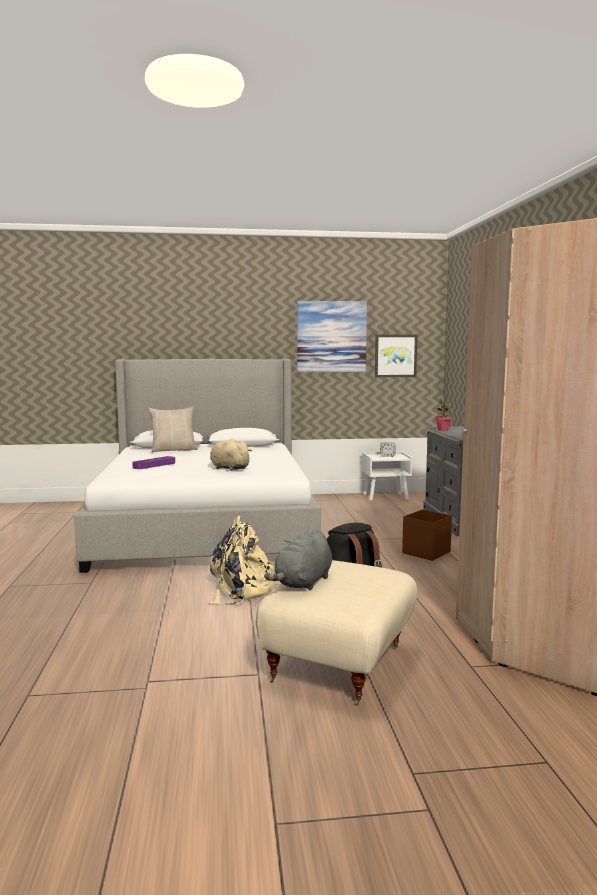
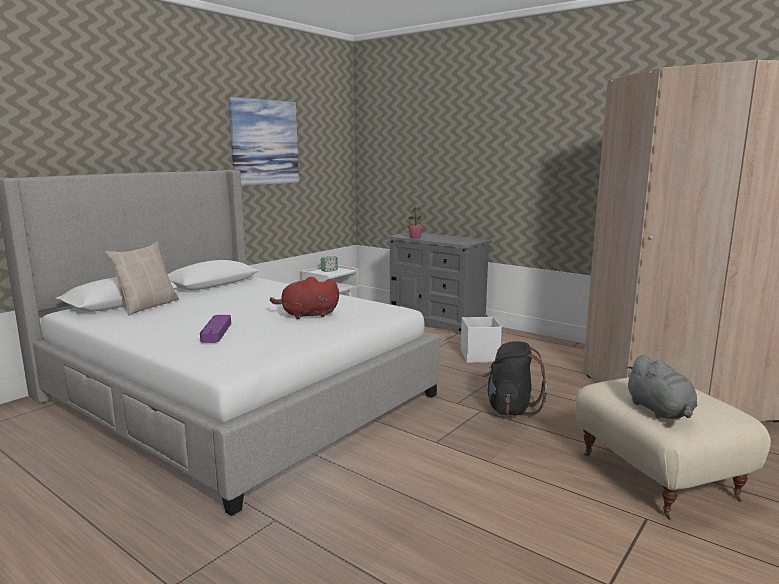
camera: 45 degrees left, 5 degrees up
beige backpack [209,515,276,605] -> none
beige plush toy [210,438,252,471] -> red plush toy [270,277,339,319]
picture [375,334,418,377] -> none
brown storage box [402,510,452,561] -> white storage box [461,317,502,363]

